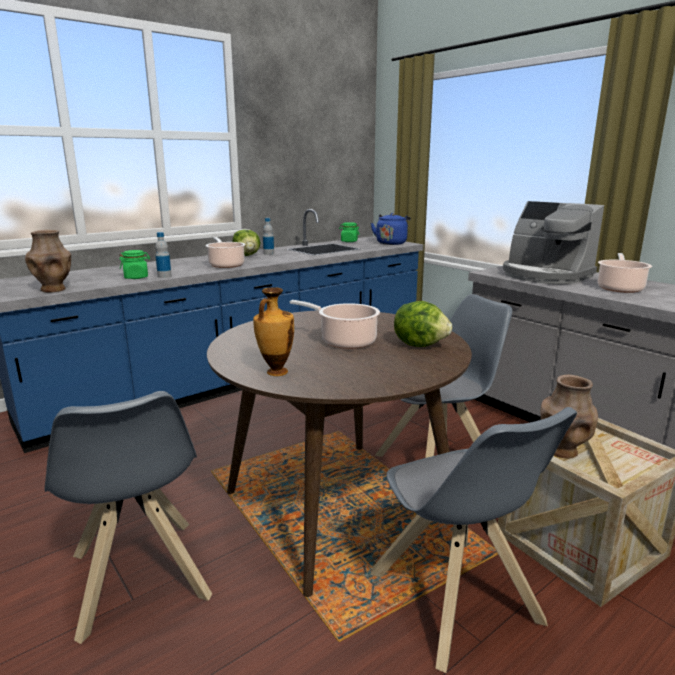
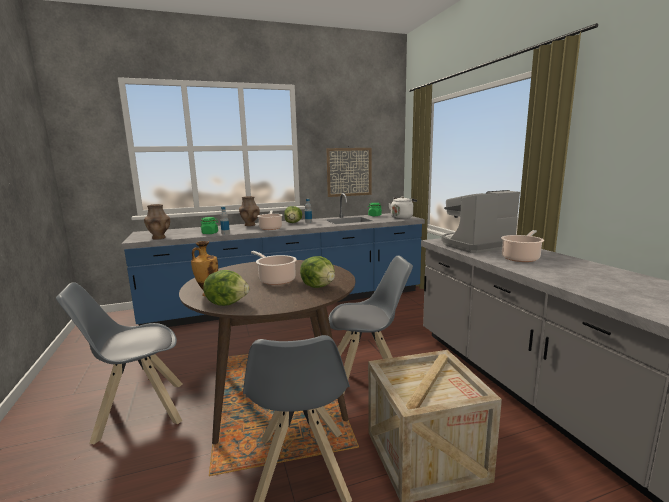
camera: 20 degrees right, 5 degrees down
grey chair [45,391,212,644] -> grey chair turned 75 degrees clockwise [56,282,183,444]
blue kettle [371,213,411,245] -> white kettle [388,196,417,219]
coffee machine [503,201,604,285] -> coffee machine turned 90 degrees clockwise [441,190,520,253]
brown vase [541,375,598,459] -> brown vase moved to [239,196,260,226]
none -> lettuce [203,270,249,306]
none -> picture [326,146,371,197]

